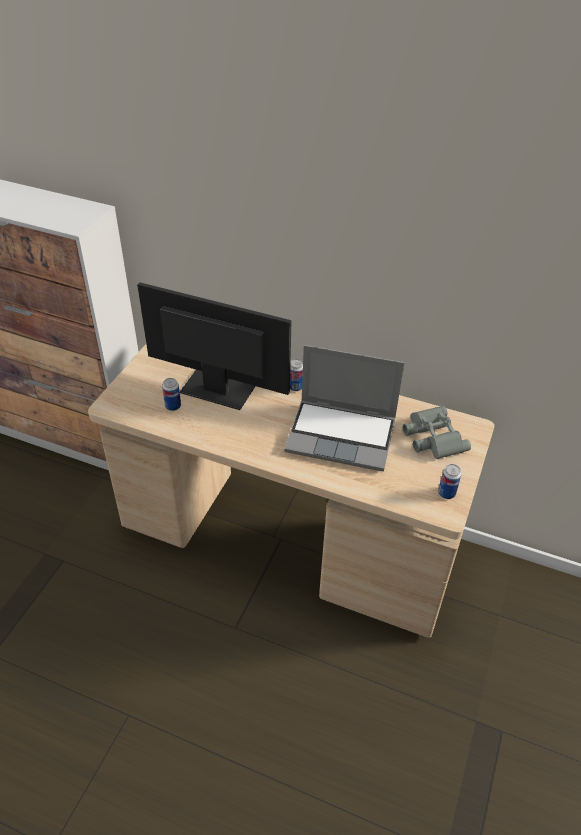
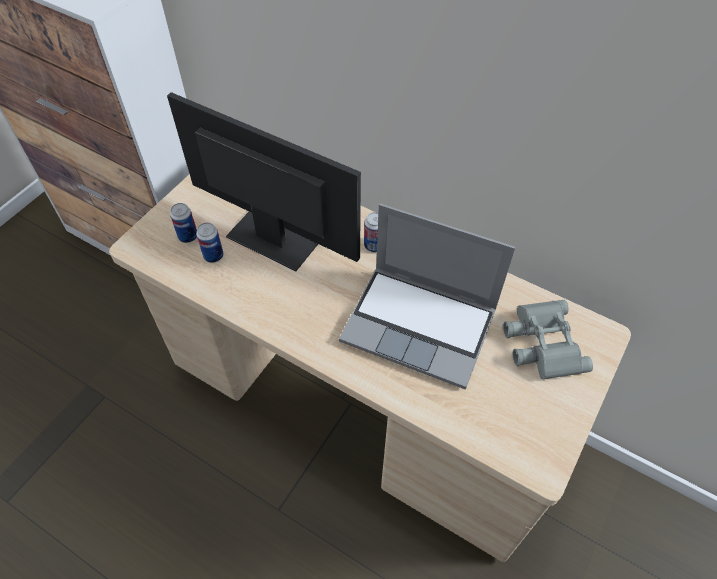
camera: 10 degrees right, 10 degrees up
can [438,464,461,499] -> can moved to [170,203,197,243]

